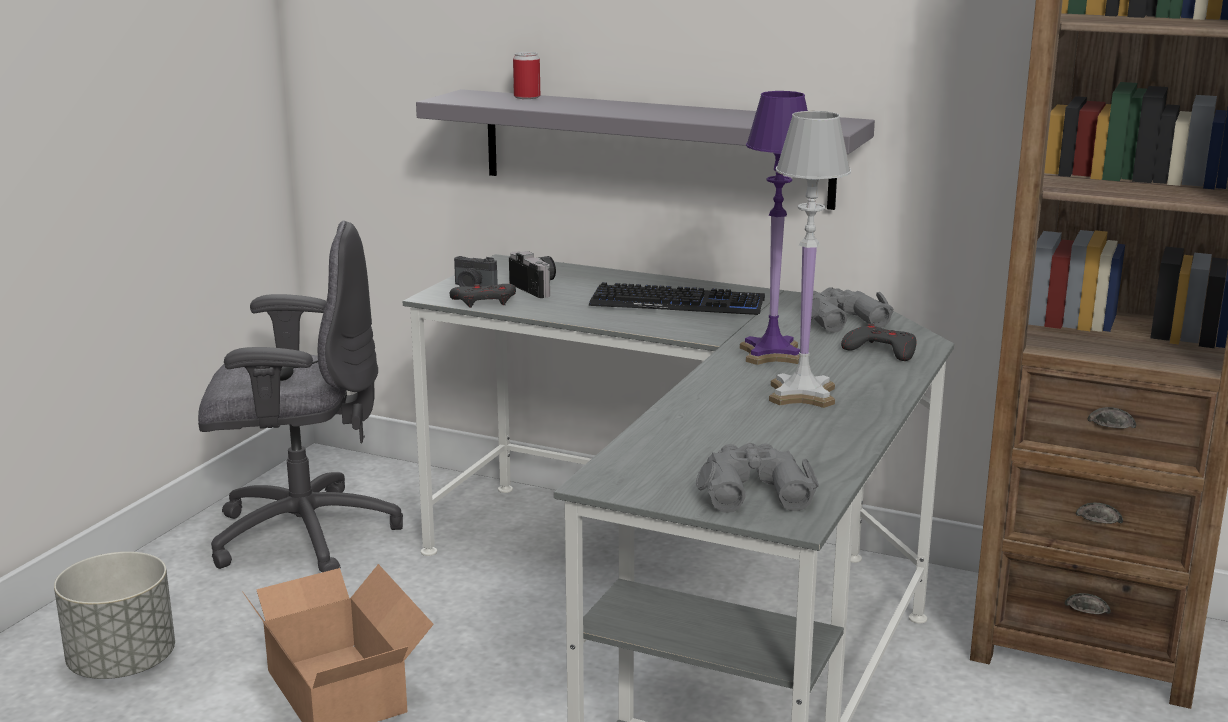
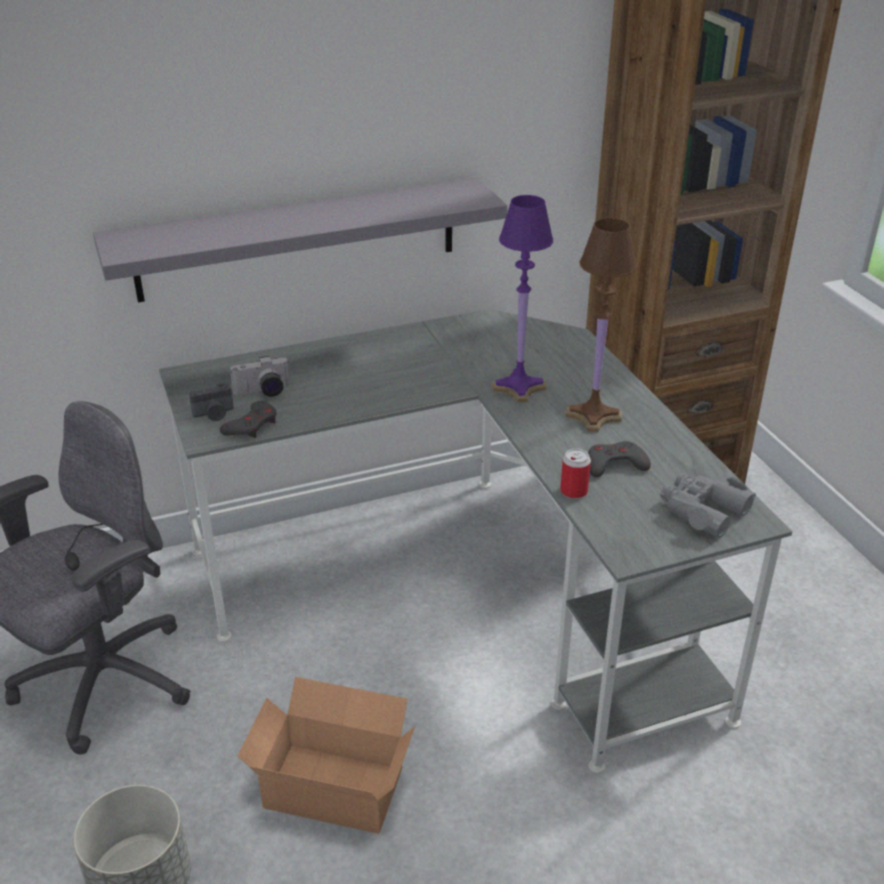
camera: 45 degrees left, 15 degrees up
camera [509,251,556,298] -> camera turned 150 degrees clockwise [230,356,289,397]
can [513,52,540,99] -> can moved to [560,448,591,499]
keyboard [588,282,765,315] -> none
white table lamp [769,111,851,408] -> brown table lamp [566,218,637,432]
grey binoculars [811,287,894,333] -> none
grey game controller [841,323,917,361] -> grey game controller moved to [588,441,651,477]

